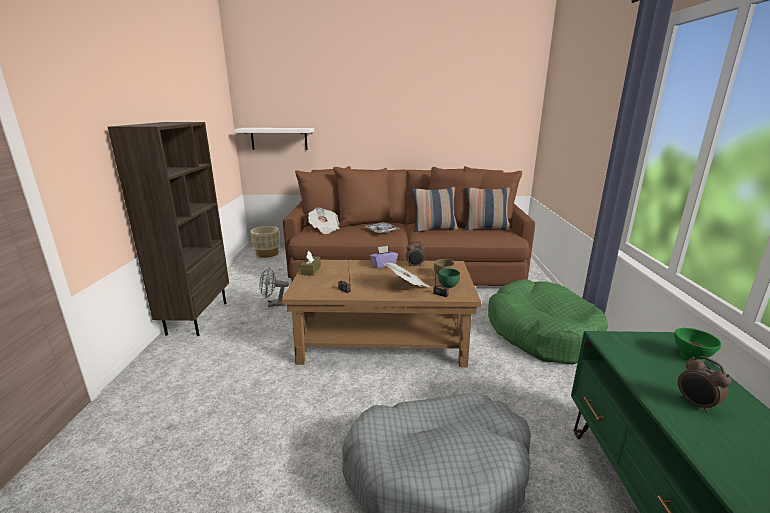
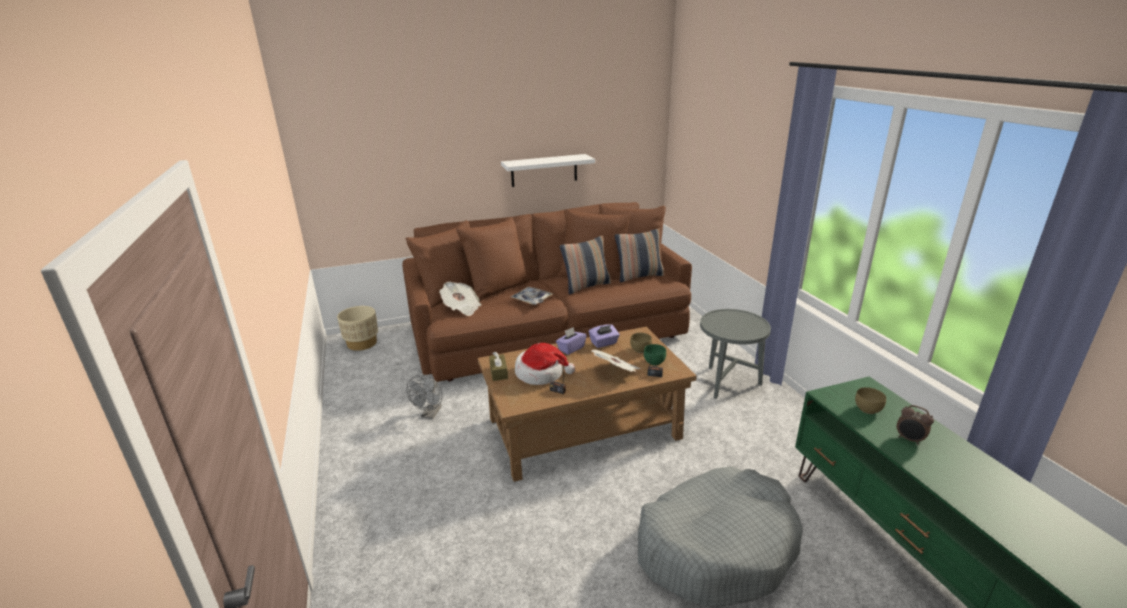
camera: 20 degrees left, 5 degrees up
brown bookcase [108,122,229,336] -> none
white shelf [234,128,314,150] -> white shelf moved to [501,154,595,187]
grey fan [259,268,289,307] -> grey fan turned 45 degrees counterclockwise [406,375,442,419]
alarm clock [406,241,425,267] -> purple tissue box [589,324,620,348]
green dog bed [488,280,608,365] -> grey side table [700,309,771,399]
green bowl [674,328,722,362] -> none
none -> hat [515,343,575,385]
none -> brown bowl [855,387,886,414]

